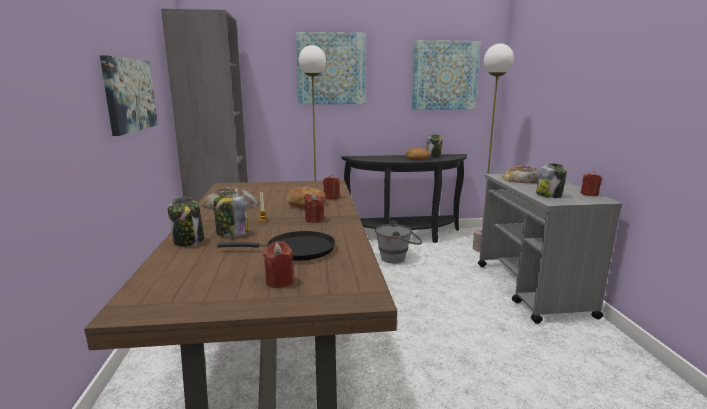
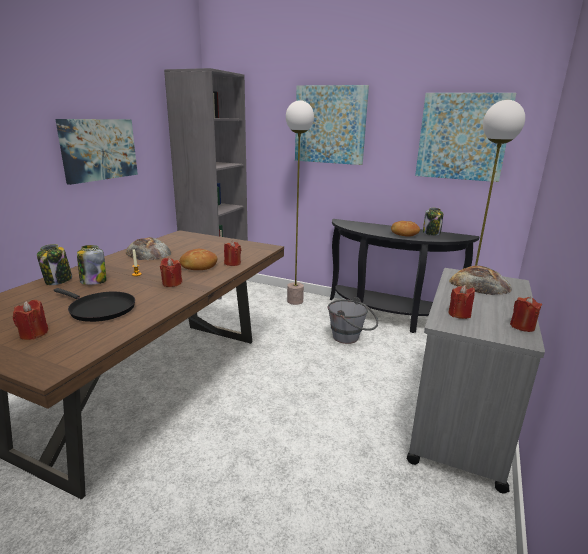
camera: 30 degrees right, 5 degrees up
jar [536,163,567,198] -> red candle [448,285,475,319]

